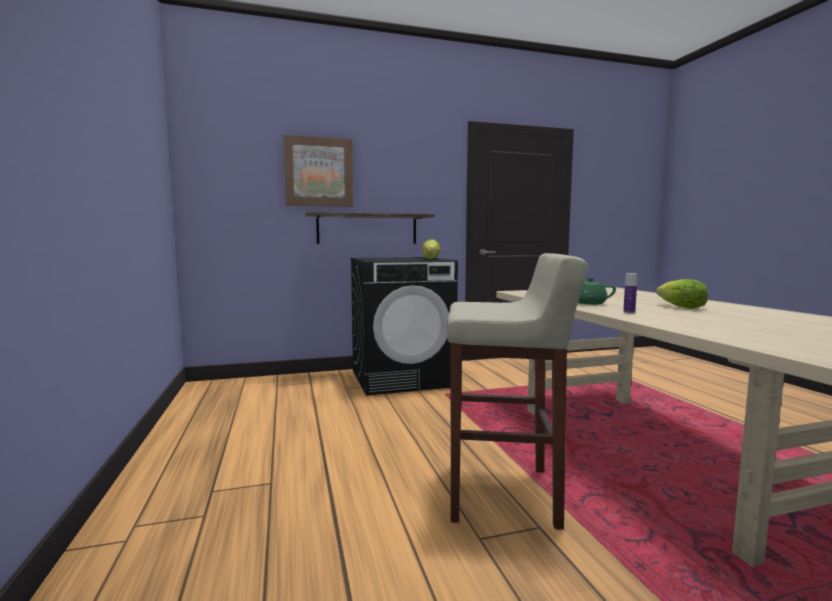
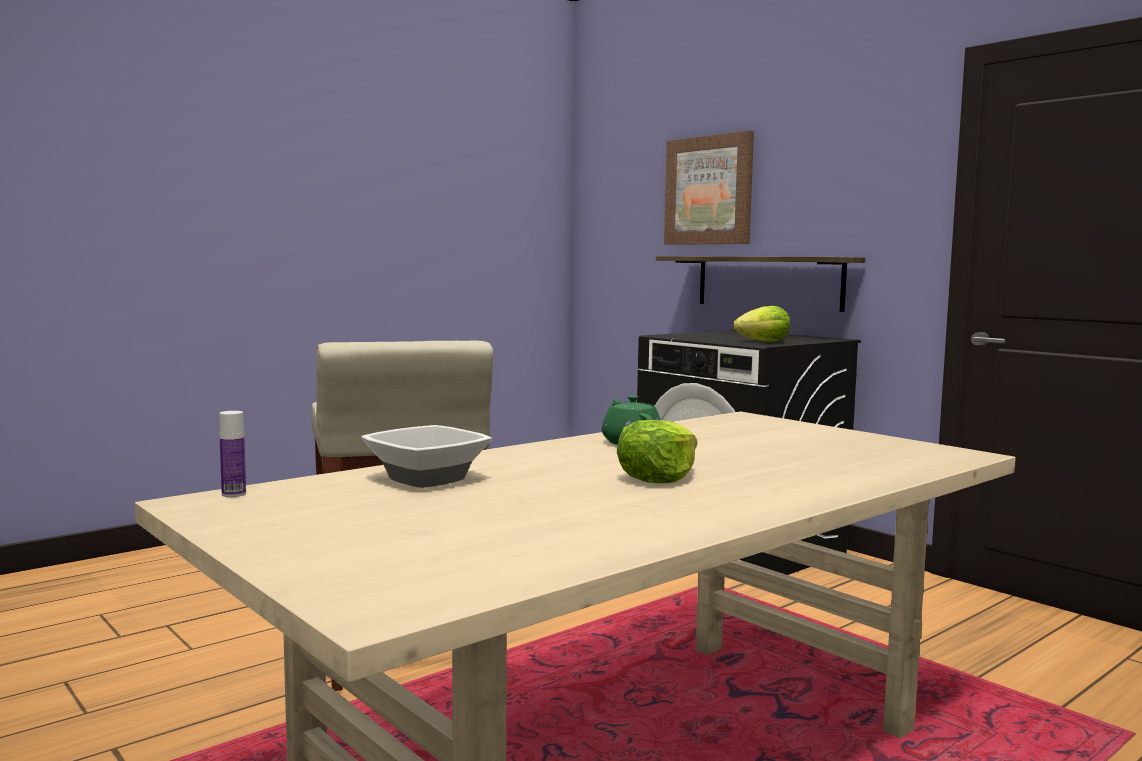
camera: 65 degrees right, 0 degrees up
bottle [623,273,637,313] -> bottle moved to [219,411,246,497]
none -> bowl [361,425,492,488]

